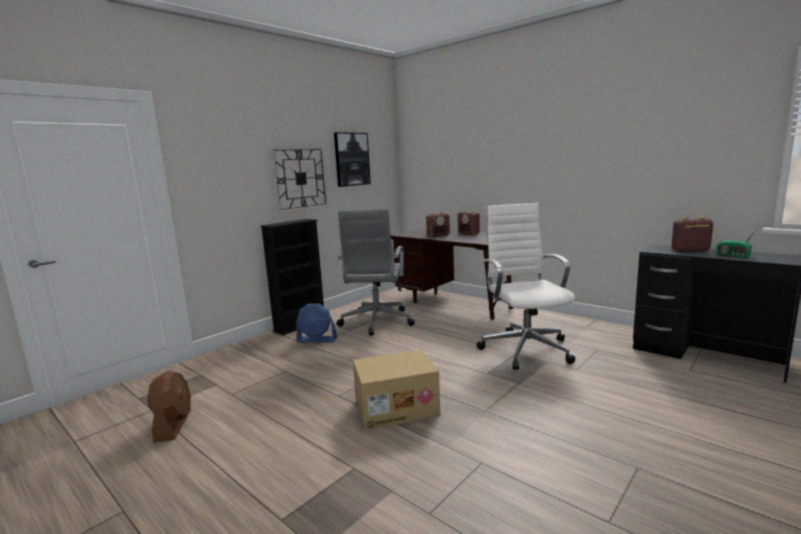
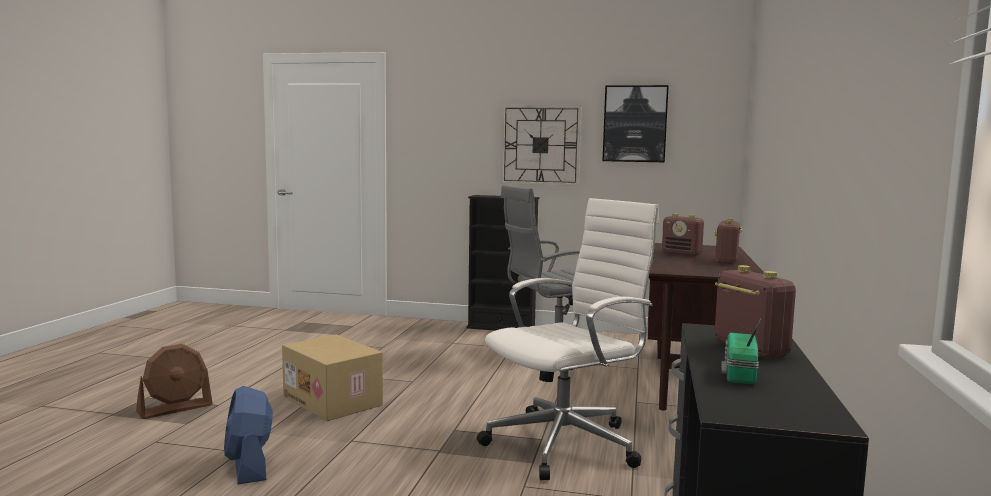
camera: 60 degrees right, 5 degrees down
brown fan [148,371,191,442] -> brown fan moved to [136,344,213,419]
blue fan [296,304,337,342] -> blue fan moved to [224,386,273,484]

